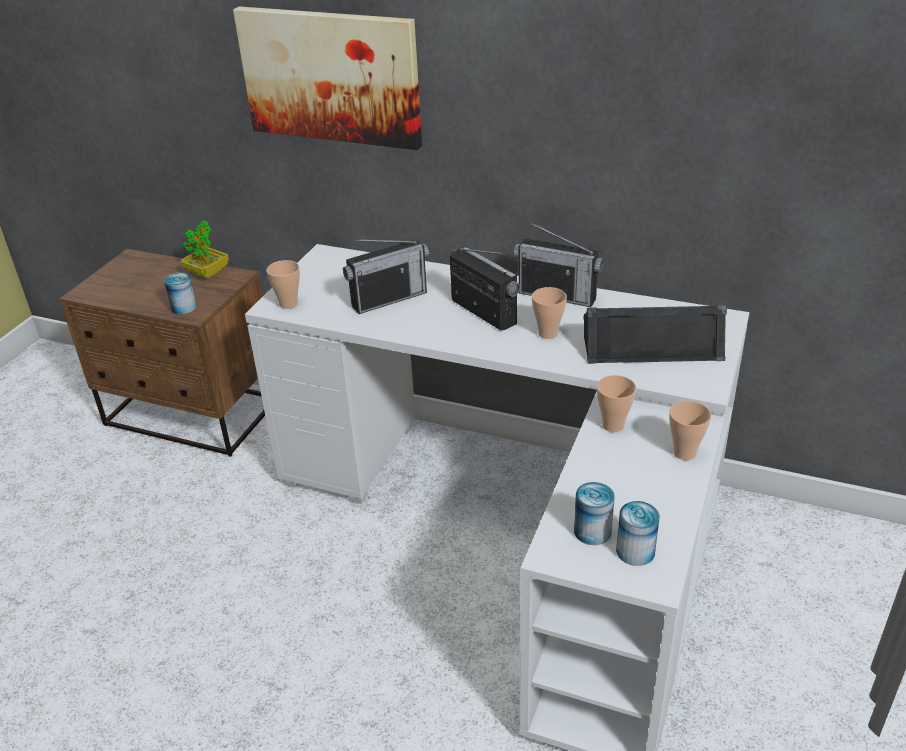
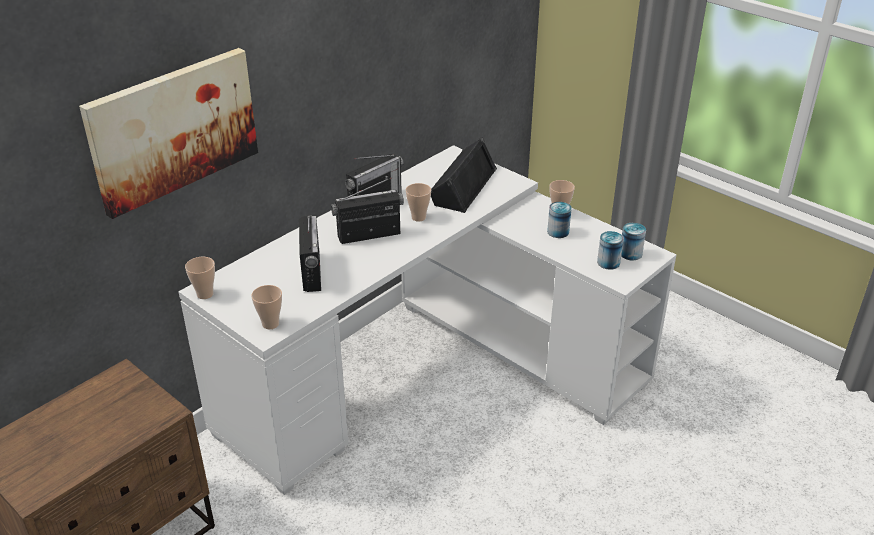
camera: 70 degrees left, 0 degrees up
can [164,272,197,314] -> can moved to [547,202,572,238]
potted plant [180,220,229,278] -> none
cup [597,375,636,432] -> cup moved to [185,257,215,299]

